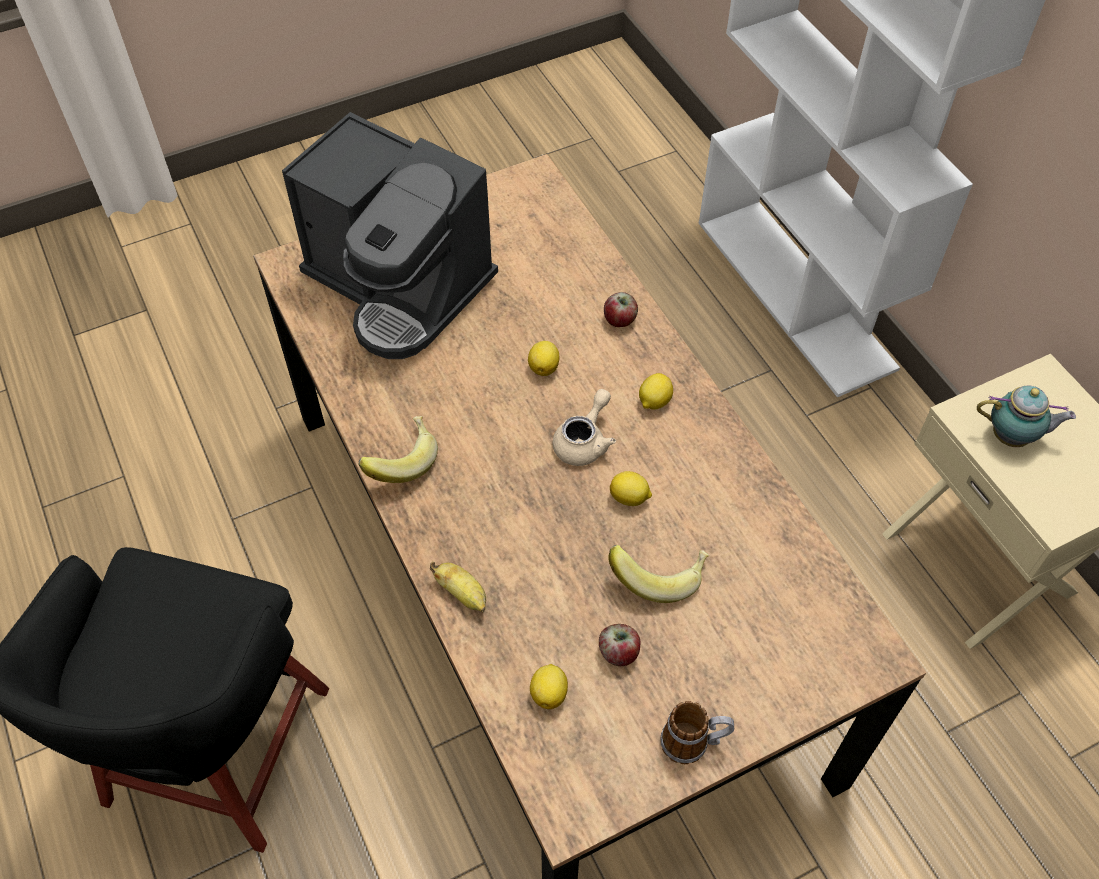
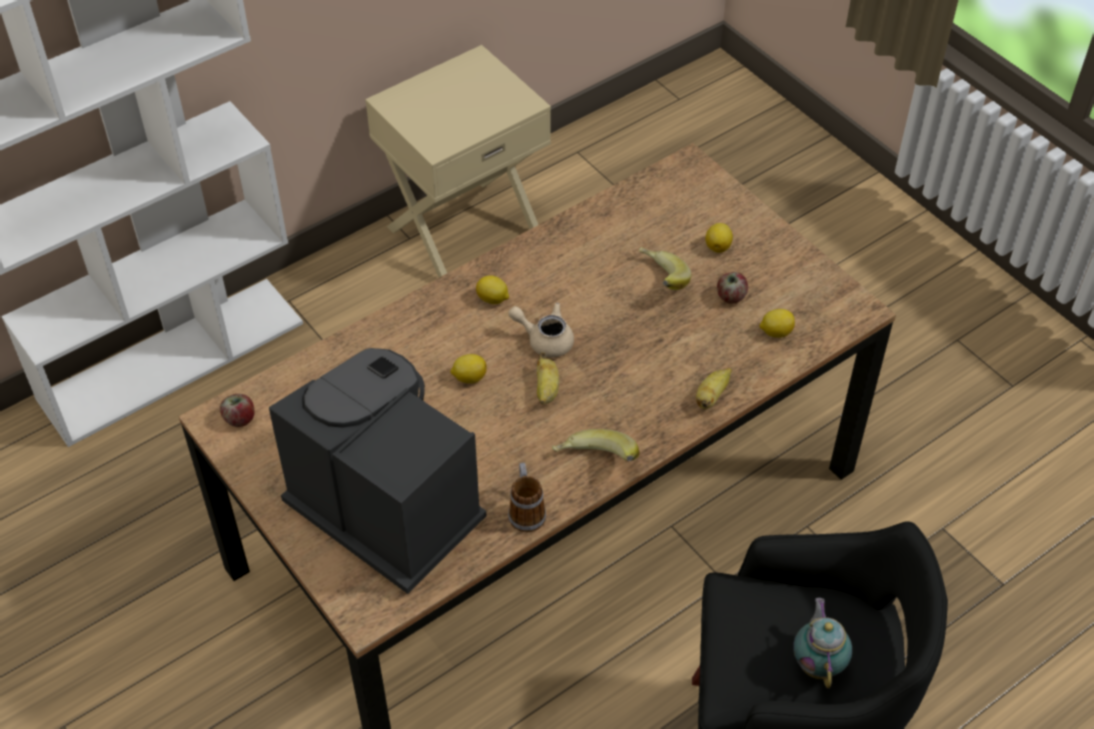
camera: 100 degrees left, 5 degrees down
coffee machine [282,112,498,359] -> coffee machine turned 75 degrees counterclockwise [269,348,486,594]
apple [604,292,638,327] -> apple moved to [220,394,254,427]
lemon [610,471,652,506] -> lemon moved to [705,223,733,253]
mug [660,701,734,764] -> mug moved to [508,463,546,532]
teapot [977,385,1076,447] -> teapot moved to [793,598,852,688]
none -> banana [537,352,559,404]

